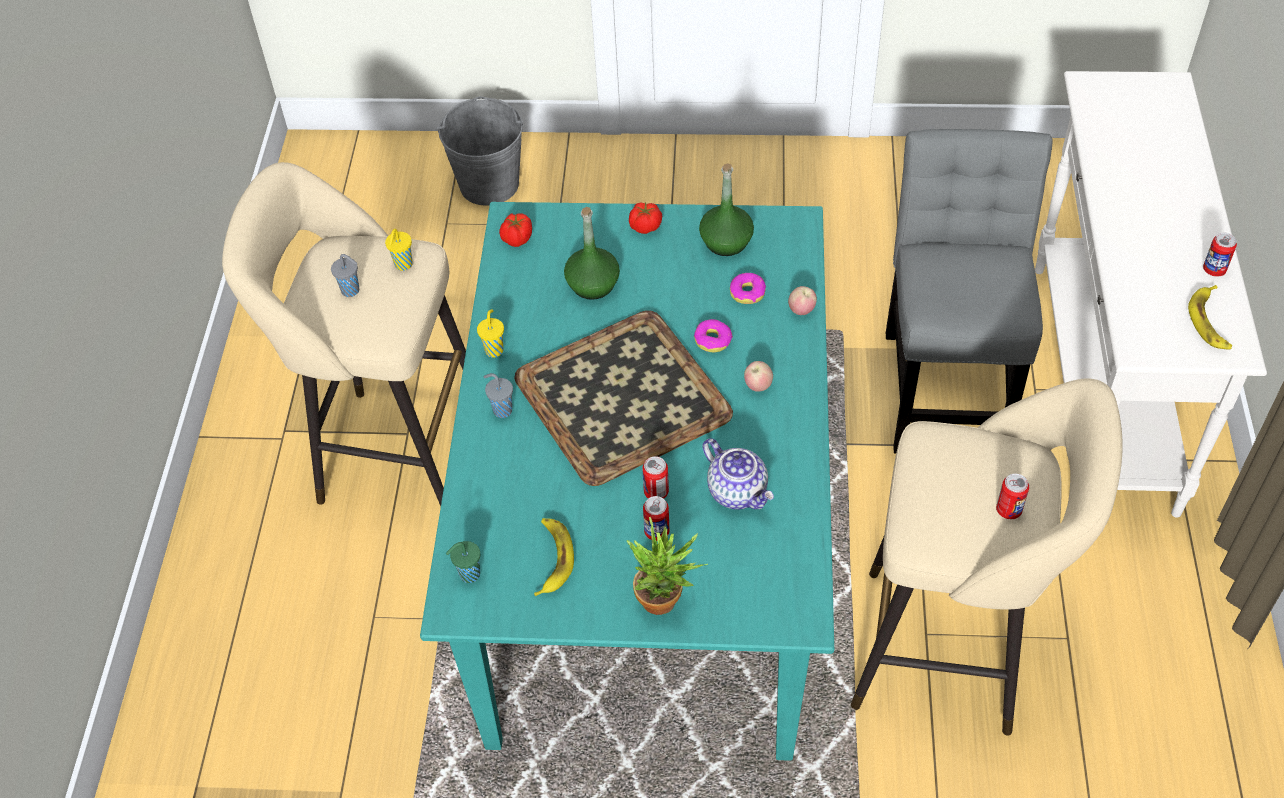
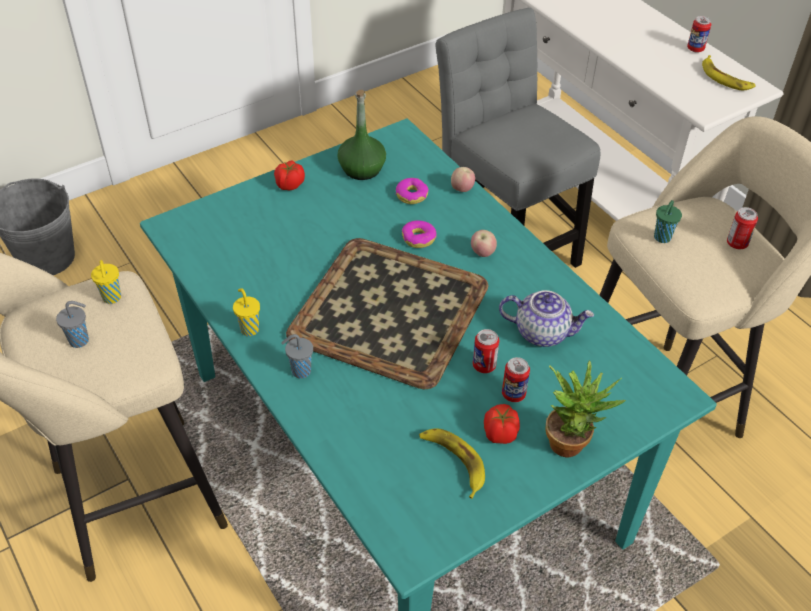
camera: 40 degrees left, 5 degrees down
green cup [446,541,480,583] -> green cup moved to [654,200,682,243]
tomato [499,213,532,247] -> tomato moved to [484,404,520,444]
green bottle [564,207,620,300] -> none

